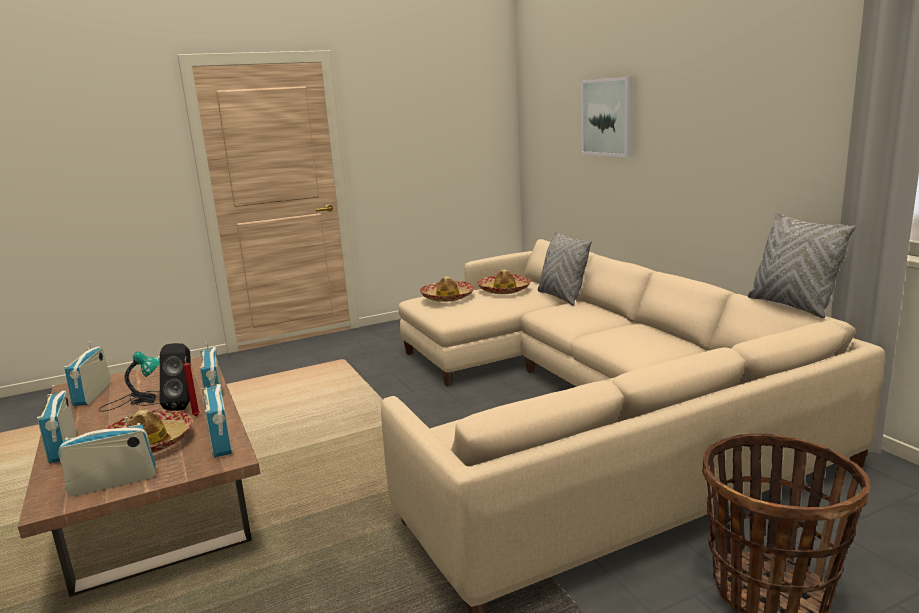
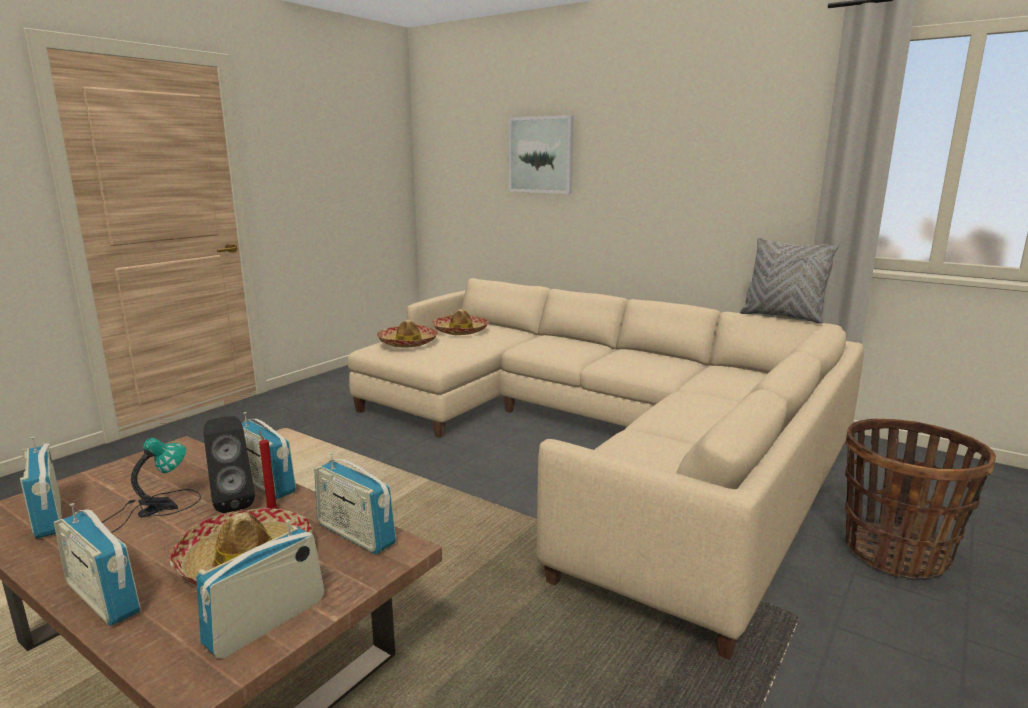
camera: 30 degrees left, 0 degrees up
grey pillow [538,230,592,305] -> none

